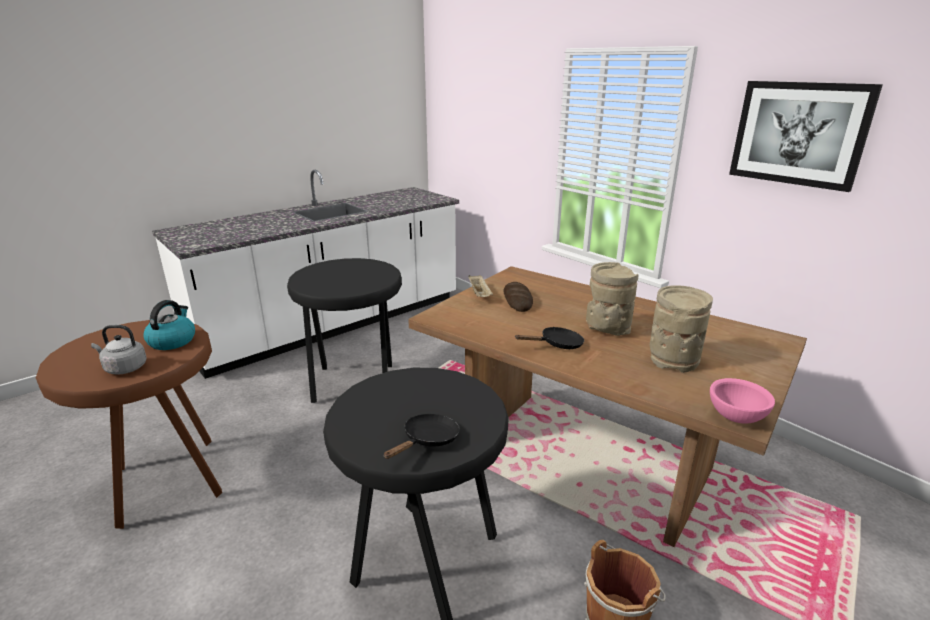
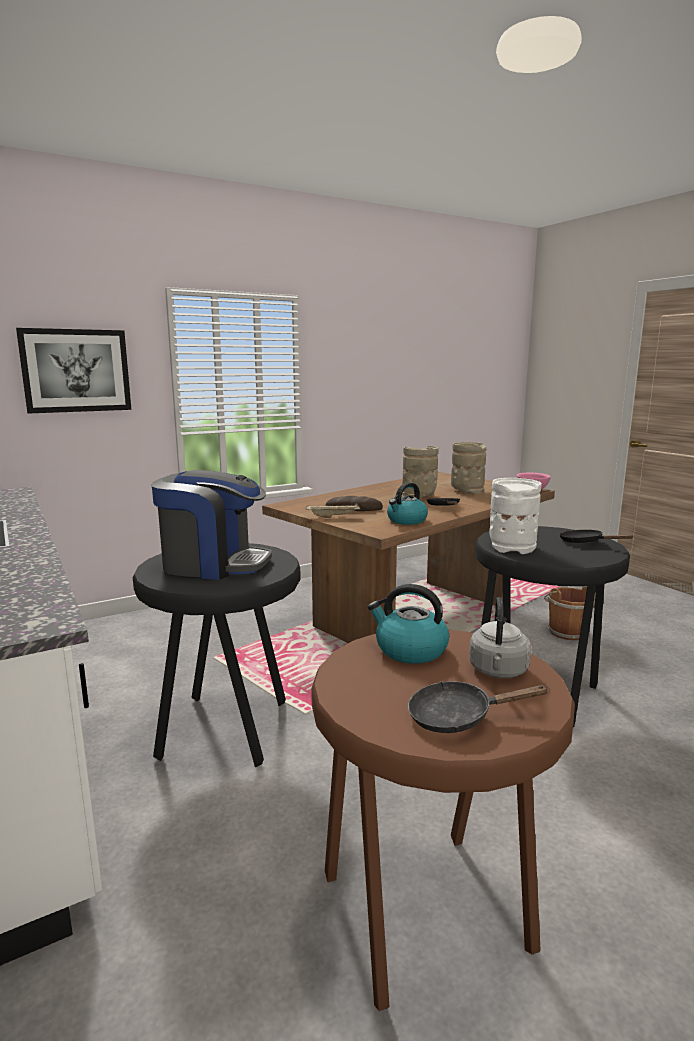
camera: 80 degrees left, 10 degrees down
picture [729,81,883,192] -> picture moved to [16,328,131,414]
none -> coffee machine [152,470,272,580]
none -> kettle [387,482,428,525]
none -> black frying pan [408,681,549,733]
none -> white vase [489,478,542,554]

